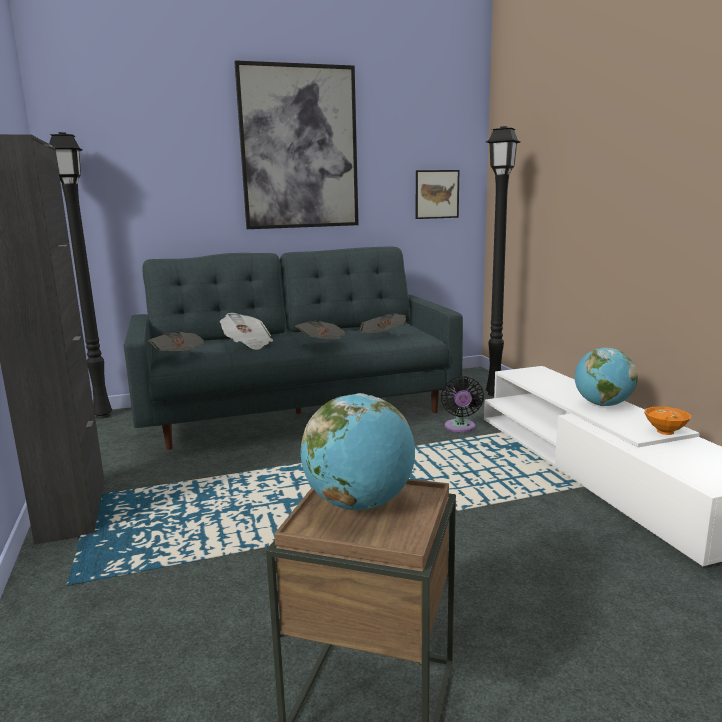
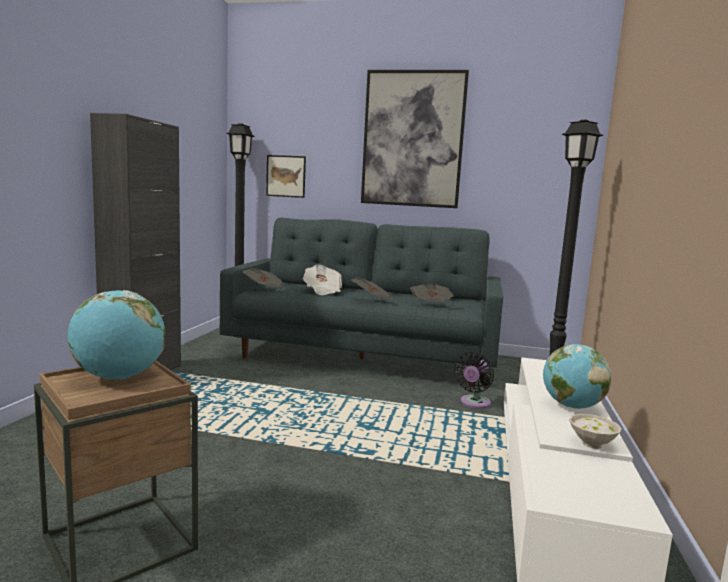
camera: 30 degrees right, 5 degrees down
picture [416,170,459,219] -> picture moved to [266,155,306,198]
orange bowl [644,407,692,435] -> white bowl [569,414,622,449]

